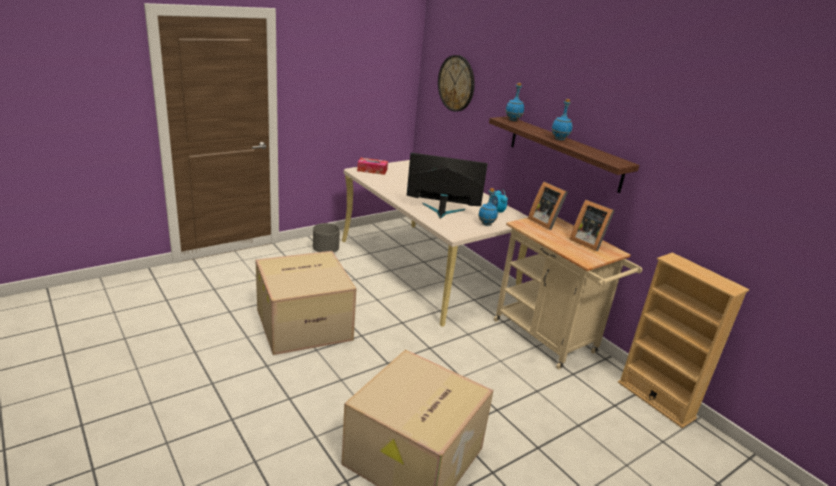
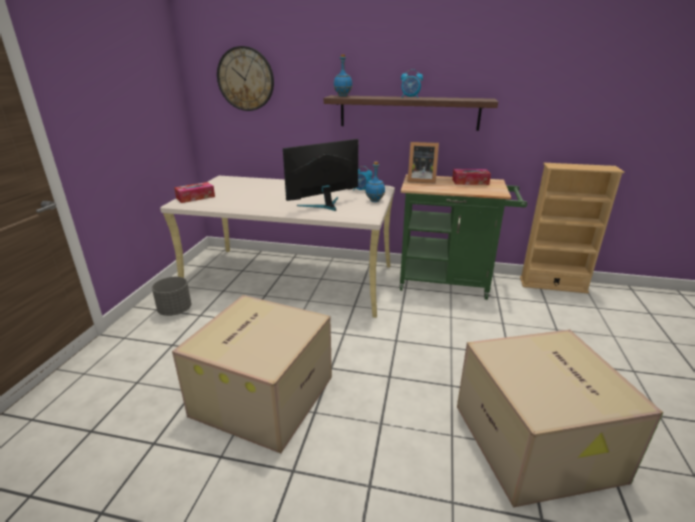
camera: 40 degrees left, 0 degrees up
beige cart [494,217,642,369] -> green cart [400,174,527,300]
blue bottle [551,99,572,140] -> alarm clock [401,69,423,98]
picture frame [569,200,615,251] -> tissue box [452,169,491,185]

